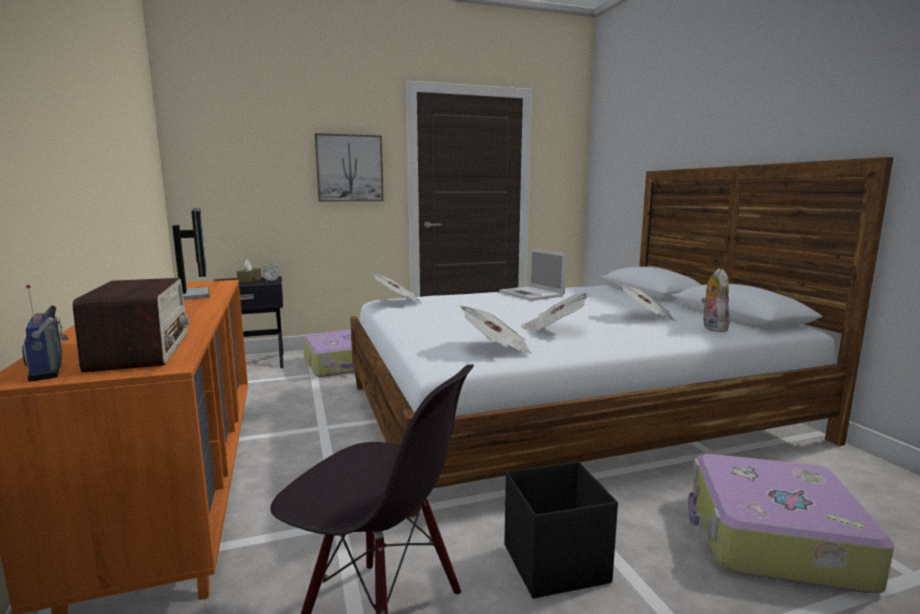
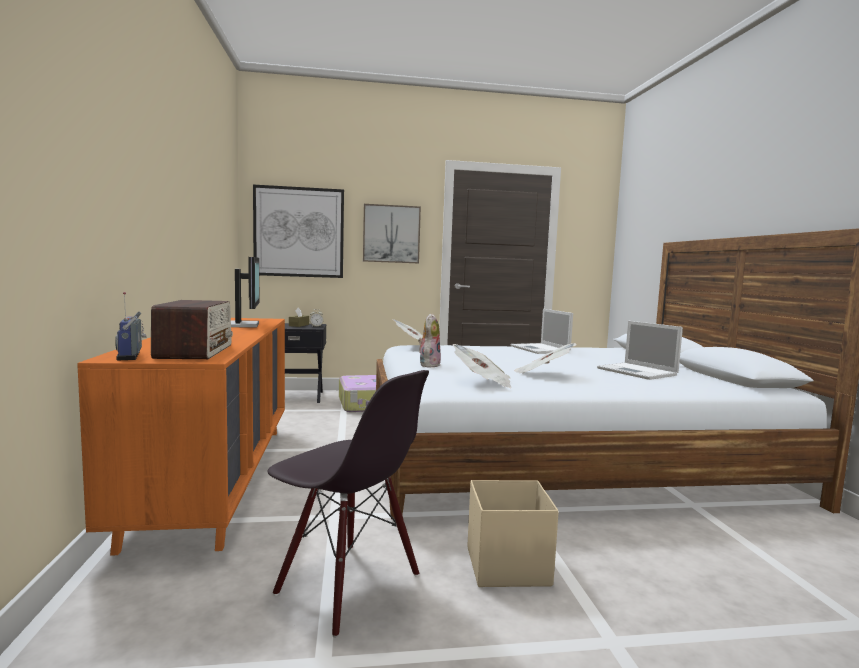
camera: 10 degrees right, 5 degrees down
black storage box [504,462,618,599] -> beige storage box [467,480,559,587]
newspaper [617,282,676,321] -> laptop [597,321,683,380]
suitcase [688,454,894,593] -> none
plush toy [701,268,730,332] -> plush toy moved to [418,313,441,367]
none -> picture [253,185,344,278]

